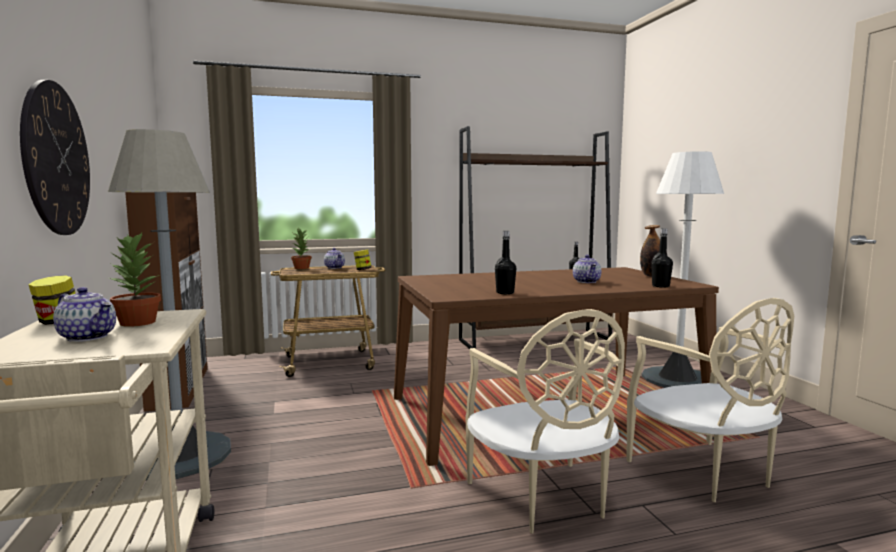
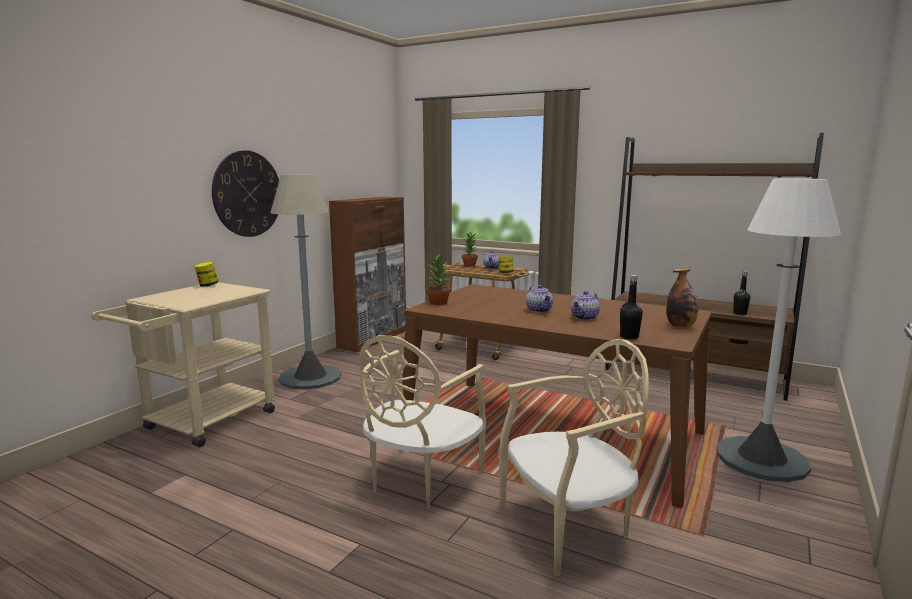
camera: 45 degrees right, 5 degrees up
teapot [53,287,116,342] -> teapot moved to [526,285,553,313]
potted plant [110,233,161,327] -> potted plant moved to [426,255,451,305]
black bottle [495,231,516,294] -> none
beige chair [626,298,794,502] -> beige chair turned 135 degrees counterclockwise [499,339,649,576]

